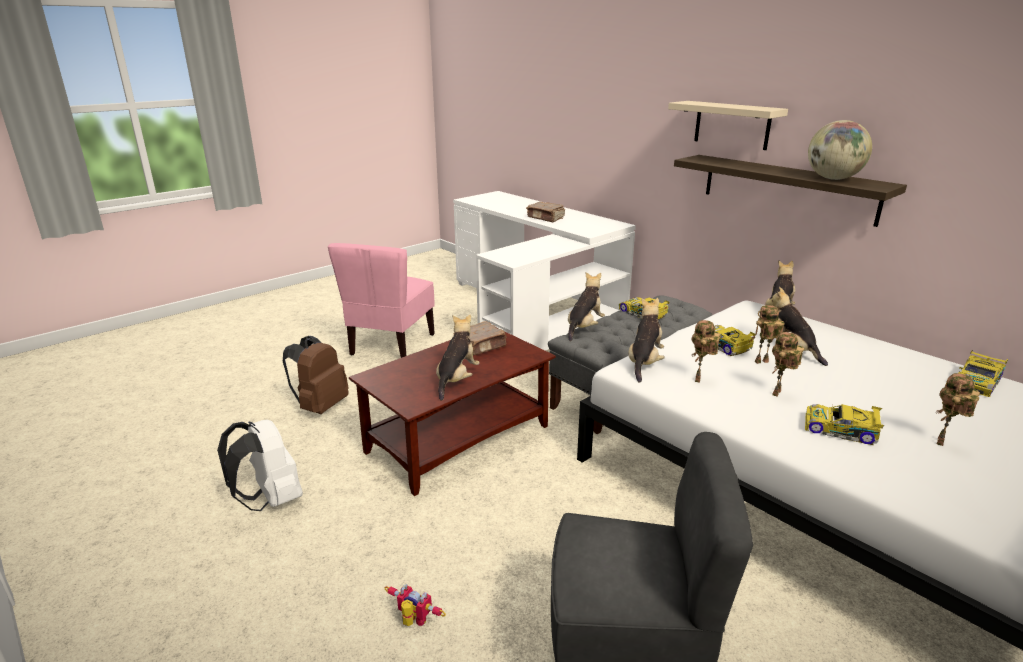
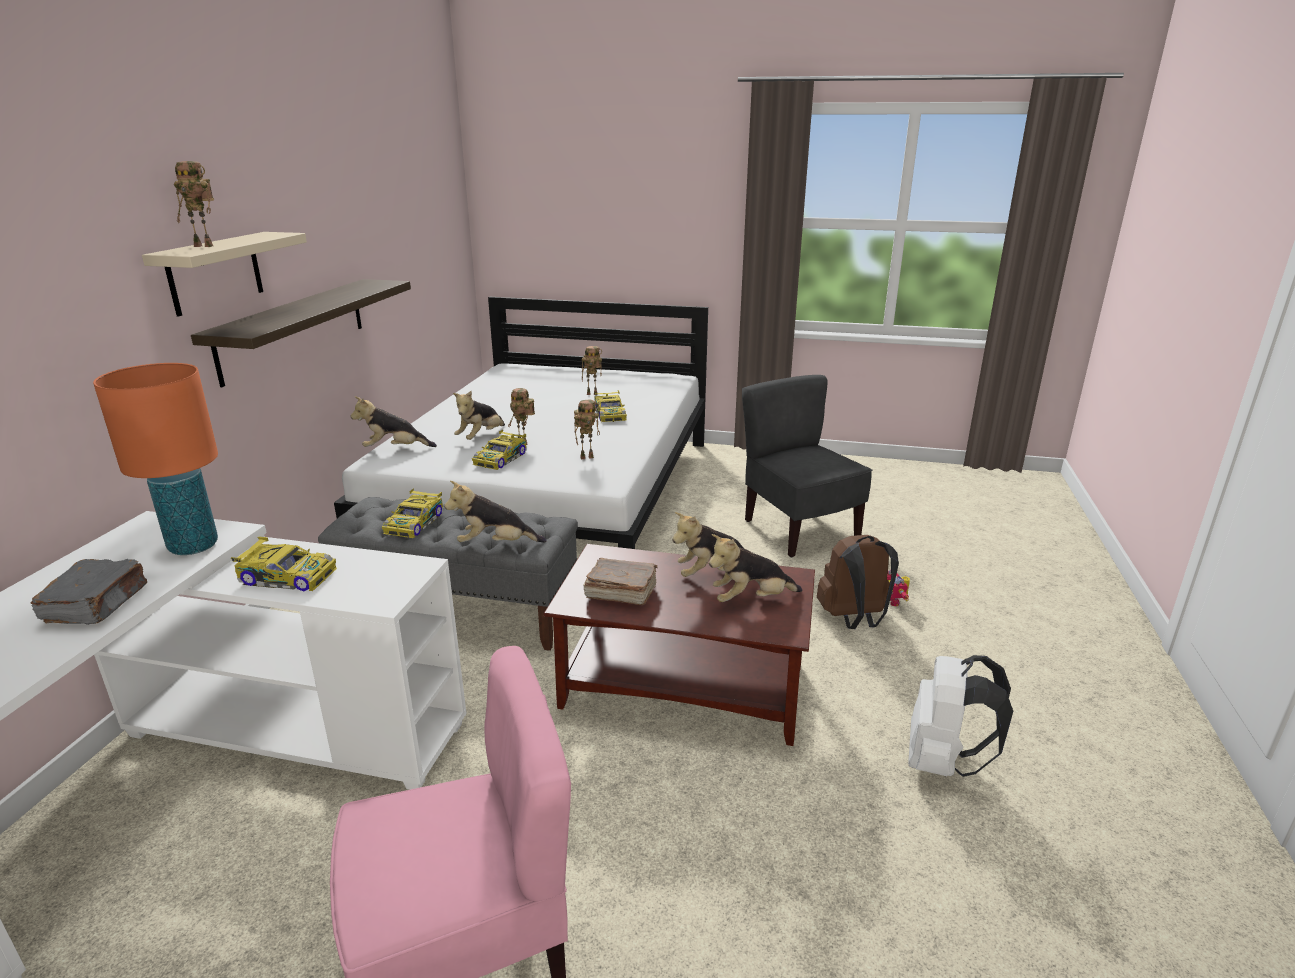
camera: 125 degrees left, 0 degrees up
brown backpack [283,336,349,414] -> brown backpack moved to [817,535,899,629]
brown book [526,202,565,222] -> grey book [30,559,147,625]
plush toy [628,298,665,383] -> plush toy moved to [709,534,802,602]
toy robot [772,332,804,396] -> toy robot moved to [174,161,214,247]
globe [808,120,872,180] -> none
toy car [958,350,1008,397] -> toy car moved to [231,537,337,591]
none -> orange table lamp [93,363,218,555]

